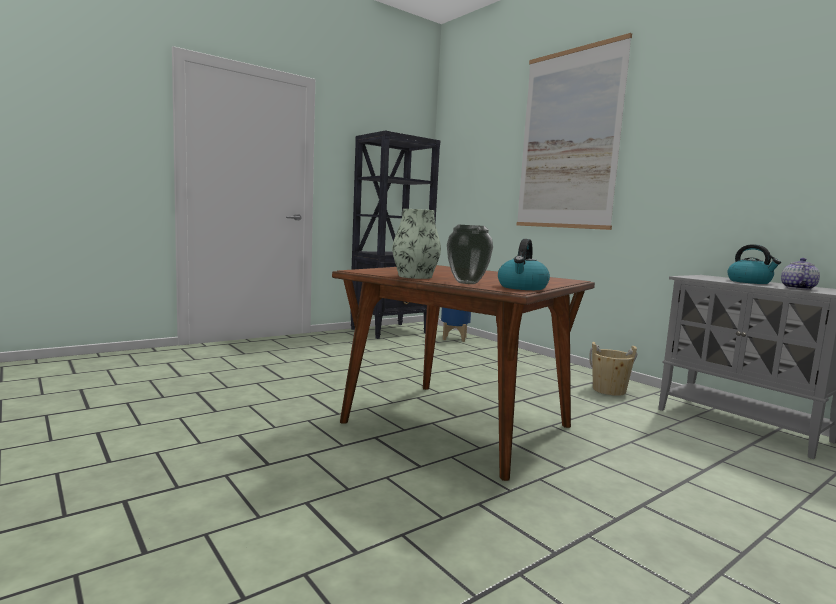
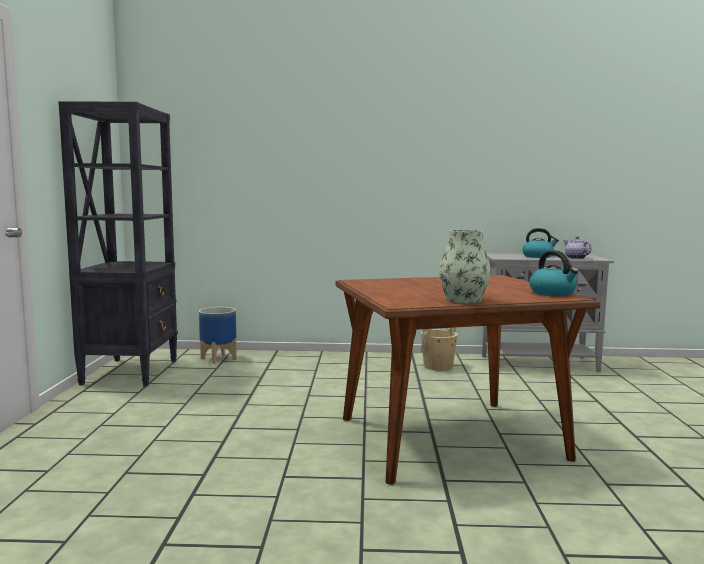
camera: 50 degrees left, 0 degrees up
vase [447,225,493,284] -> none
picture [517,33,632,230] -> none

